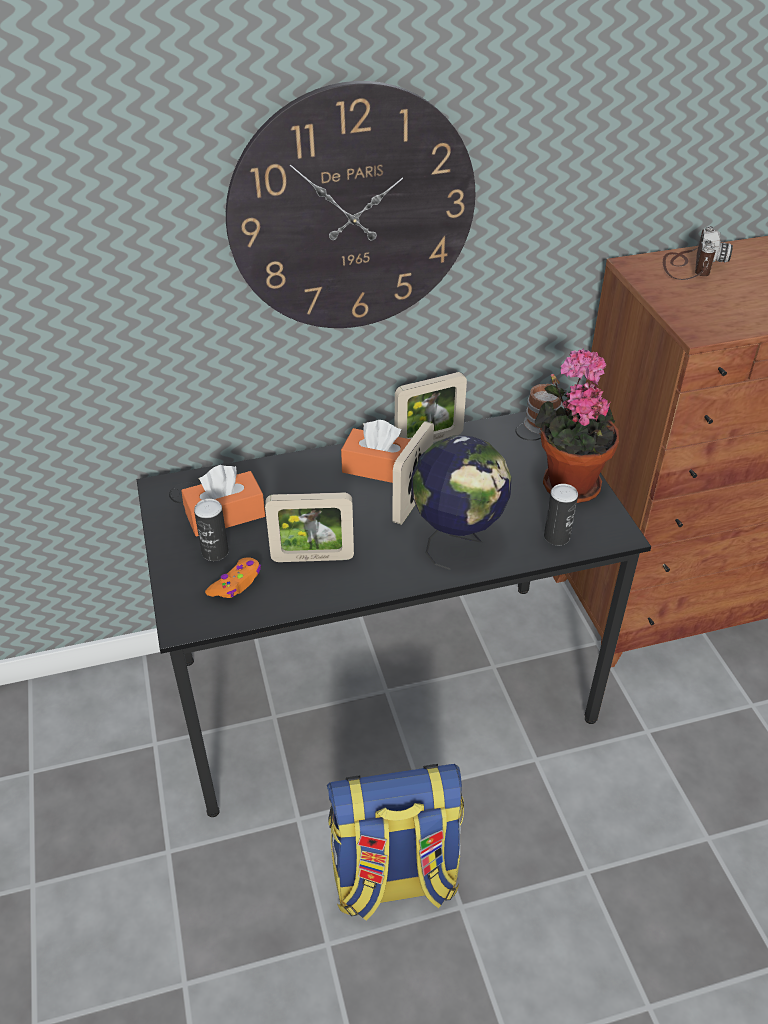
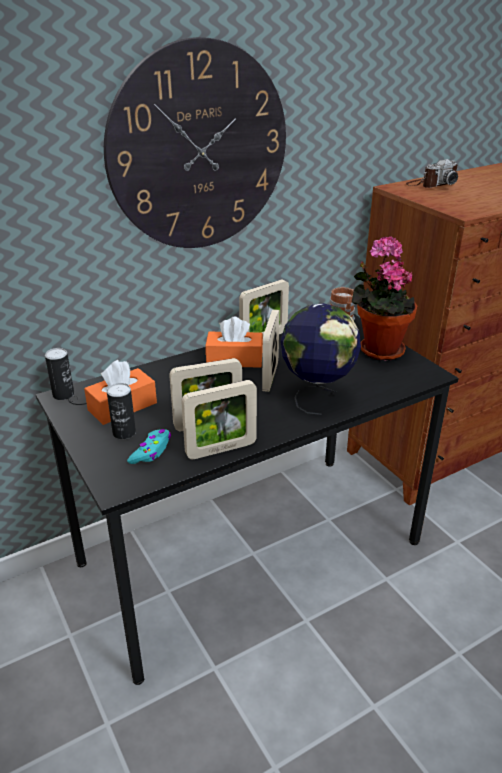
camera: 15 degrees left, 10 degrees down
orange game controller [205,557,261,598] -> turquoise game controller [127,429,171,464]
backpack [327,764,464,921] -> none
can [544,484,578,545] -> can moved to [45,348,74,400]
camera [663,226,733,280] -> camera turned 60 degrees clockwise [406,159,458,188]
none -> picture frame [181,380,257,460]

